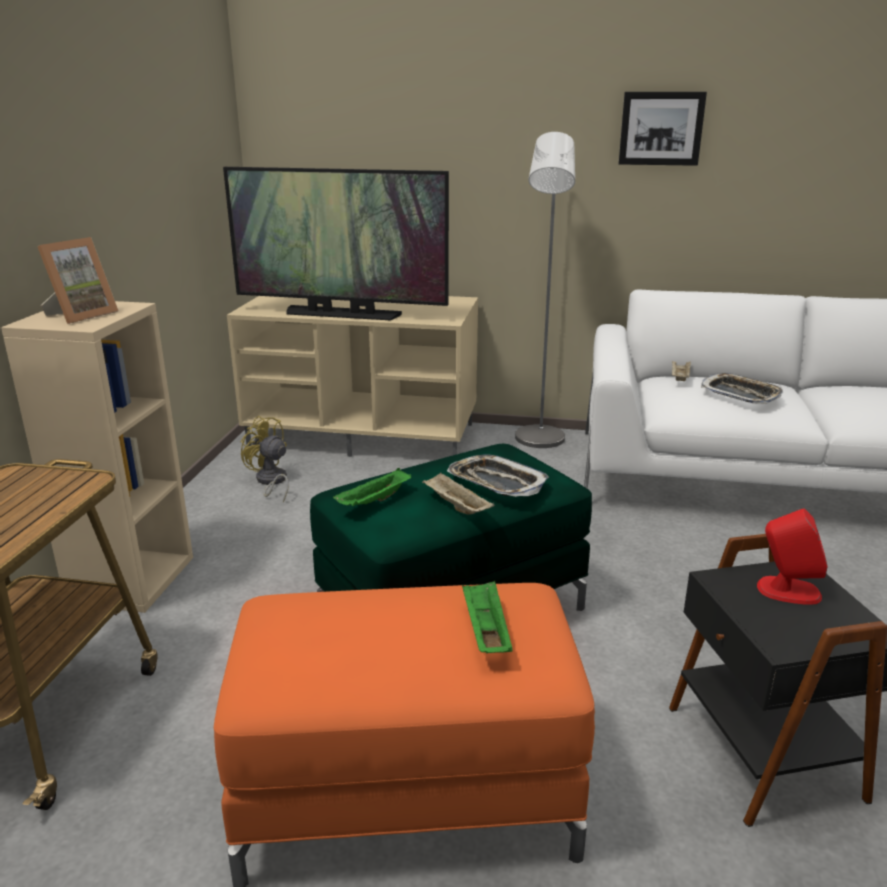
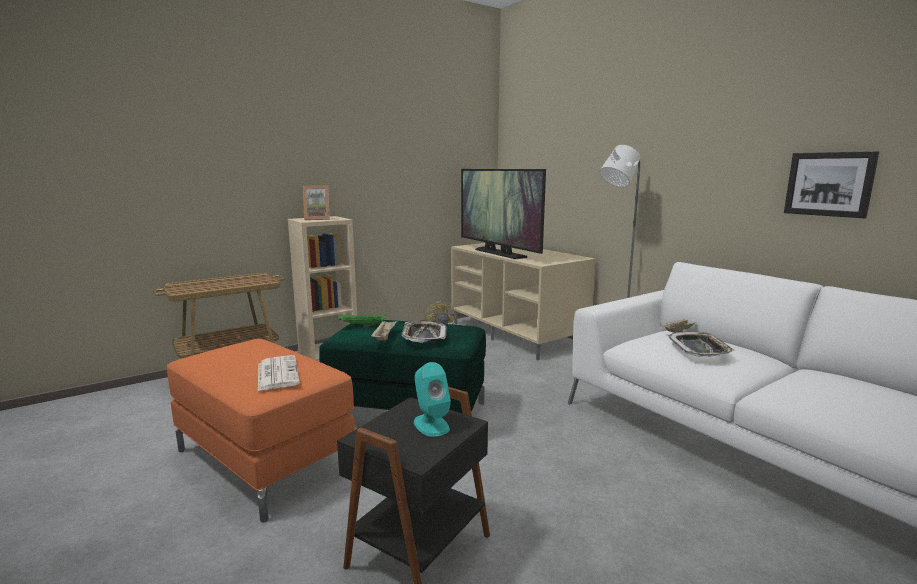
camera: 45 degrees right, 10 degrees down
green tray [462,581,513,653] -> newspaper [258,355,300,391]
picture [619,92,707,166] -> picture moved to [784,151,879,218]
red speaker [757,508,828,605] -> turquoise speaker [414,362,451,437]

